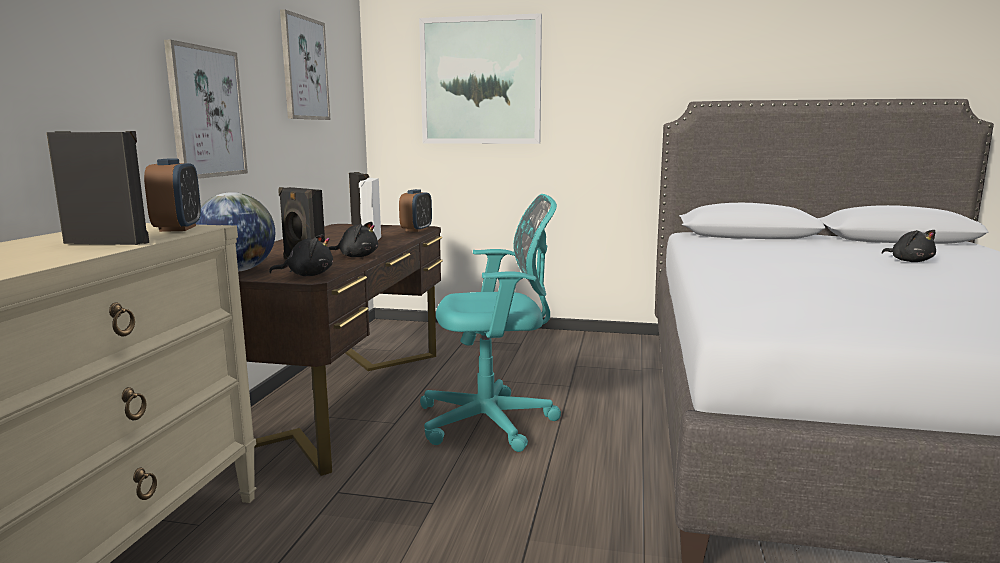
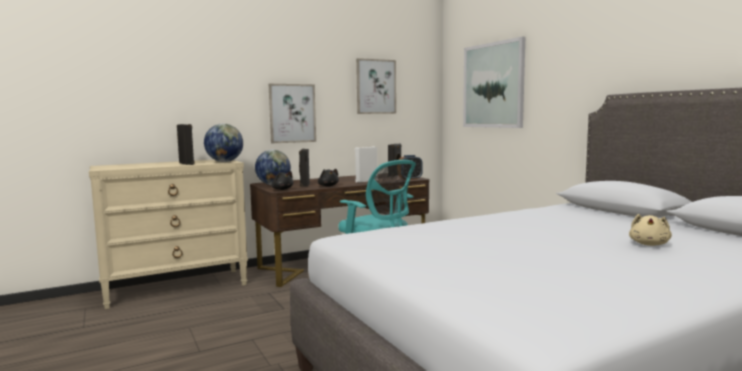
camera: 50 degrees right, 5 degrees down
alarm clock [144,158,201,232] -> globe [204,124,243,162]
black plush toy [882,230,936,262] -> beige plush toy [629,214,672,246]

